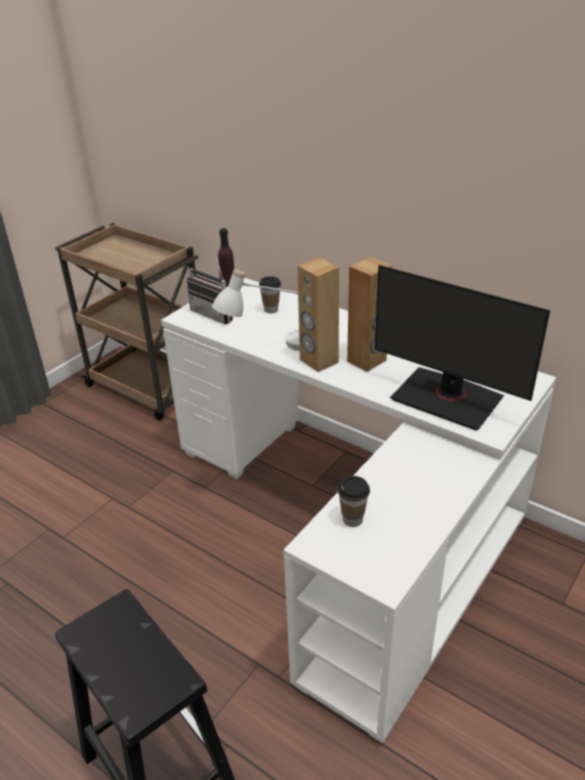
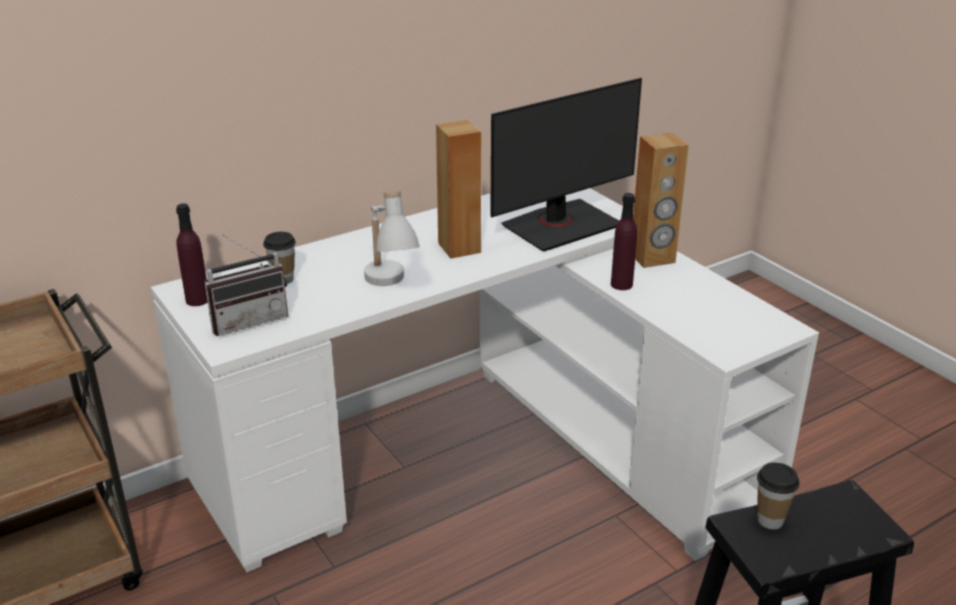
camera: 70 degrees left, 5 degrees down
brown speaker [297,257,339,372] -> brown speaker moved to [633,133,689,268]
cup [337,476,370,527] -> cup moved to [757,463,800,529]
none -> purple bottle [611,193,637,290]

